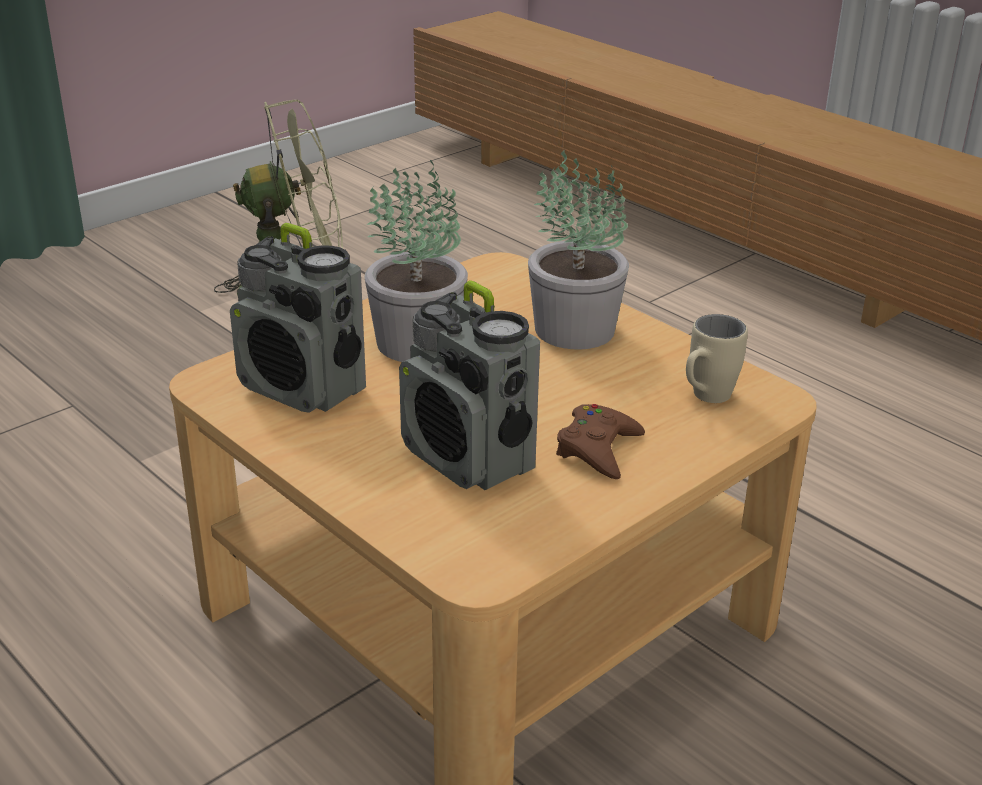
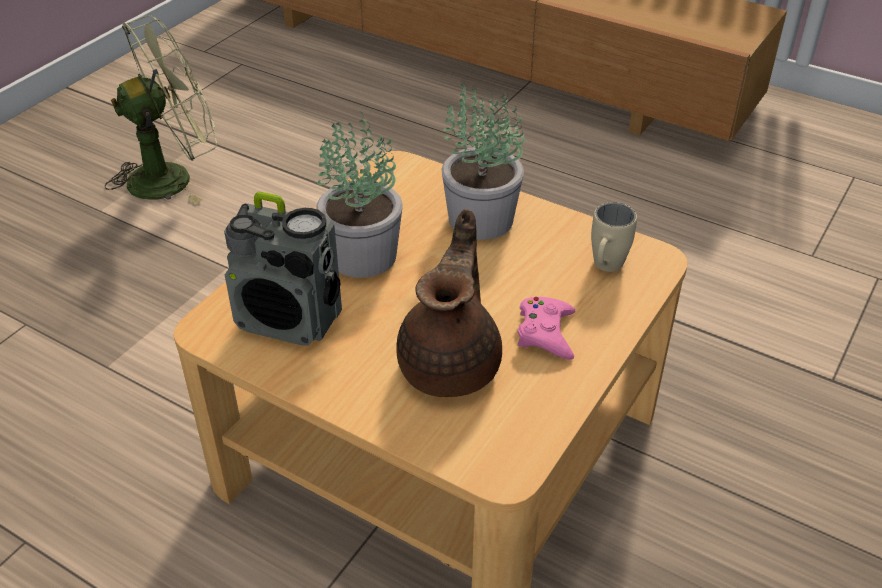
camera: 15 degrees left, 10 degrees up
radio [399,280,540,490] -> brown teapot [396,209,502,397]
brown game controller [556,404,645,479] -> pink game controller [518,297,575,360]

